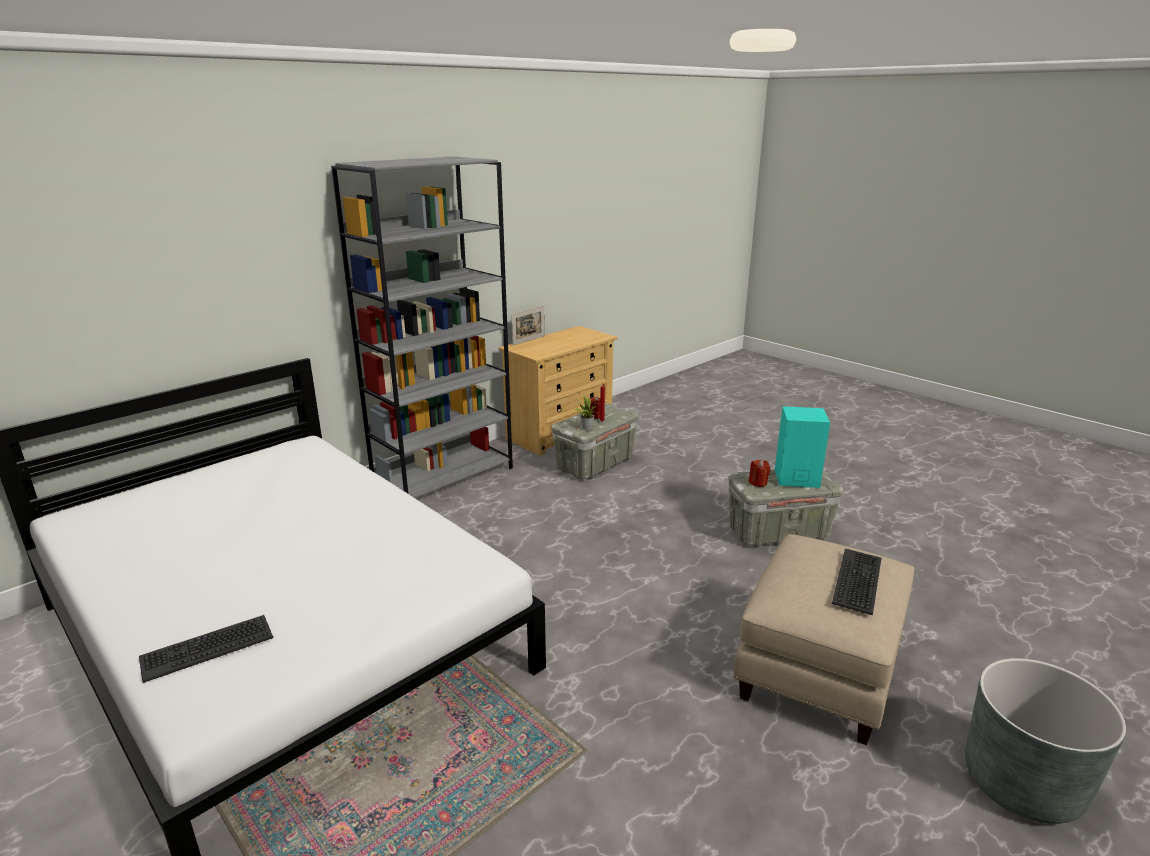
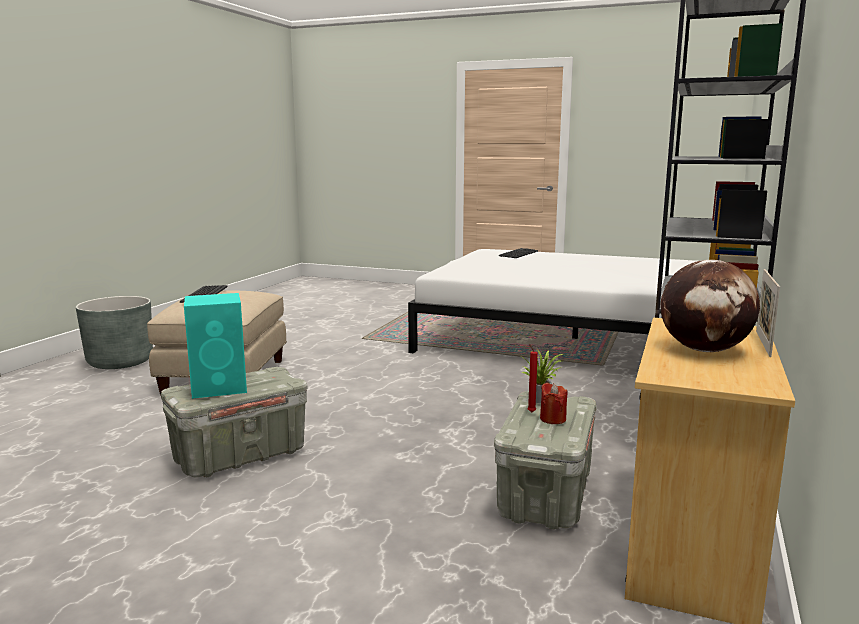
camera: 155 degrees right, 10 degrees down
red candle [748,459,770,487] -> none
none -> globe [661,260,760,352]

